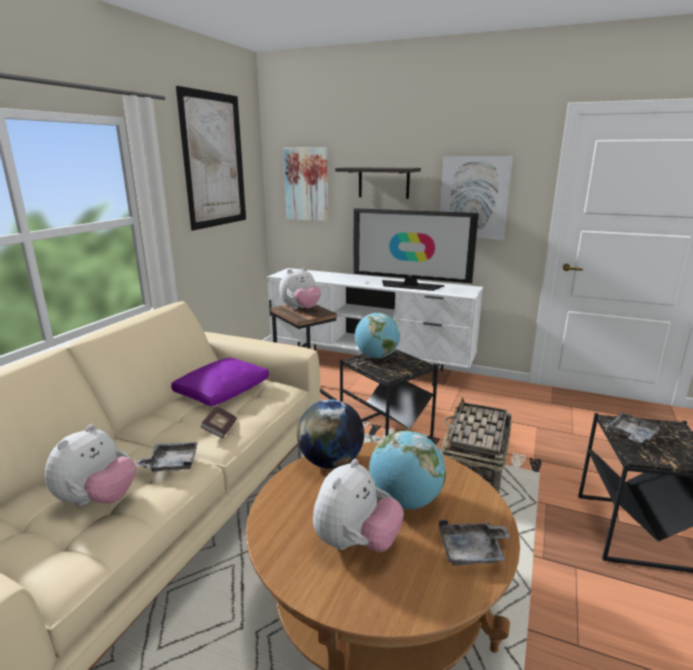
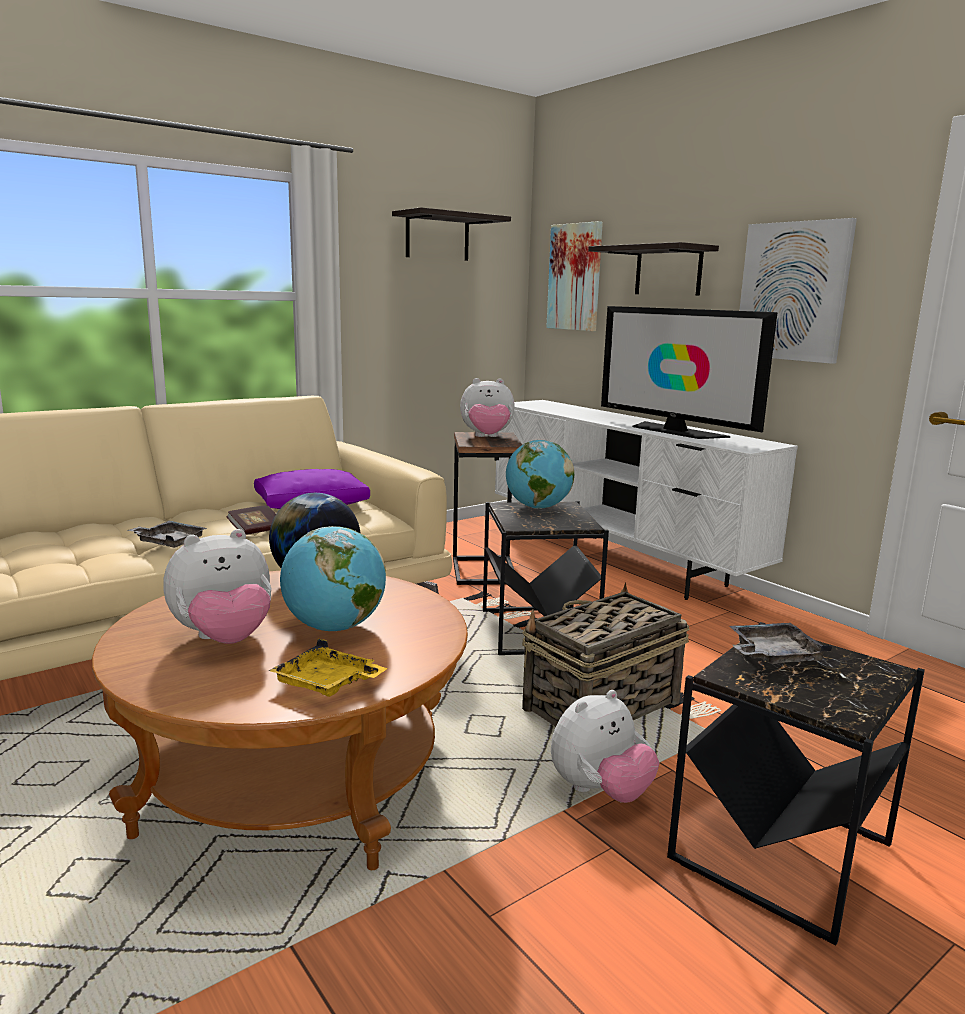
camera: 30 degrees right, 5 degrees down
plush toy [45,424,136,506] -> plush toy moved to [551,690,659,803]
picture [176,86,246,231] -> shelf [392,207,511,261]
grey tray [439,520,511,566] -> yellow tray [268,639,388,697]

